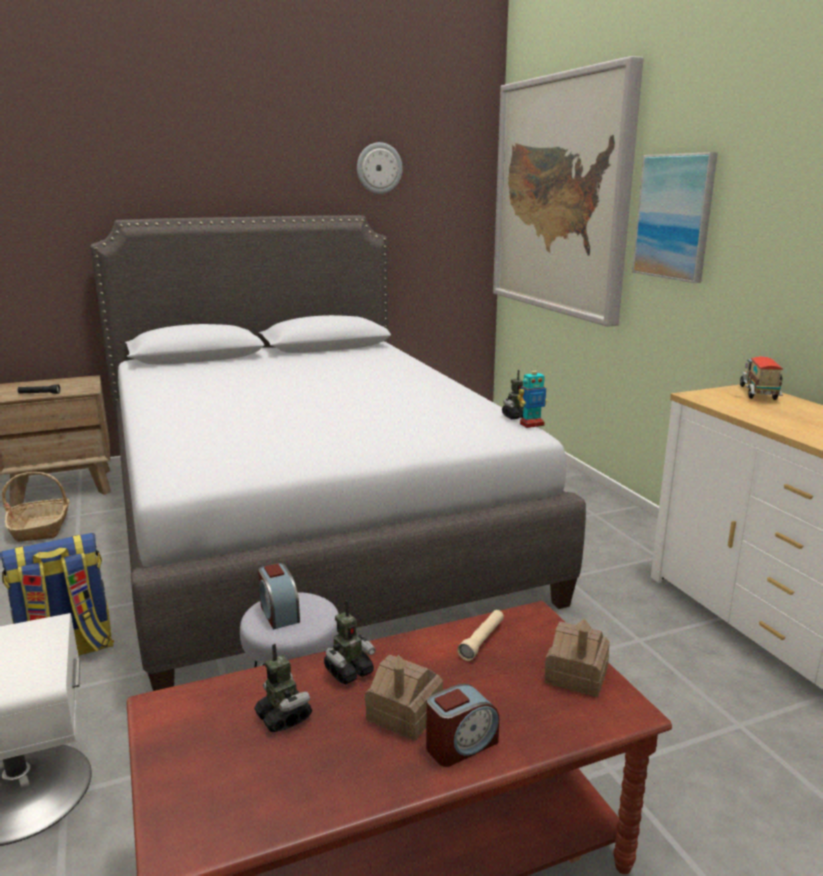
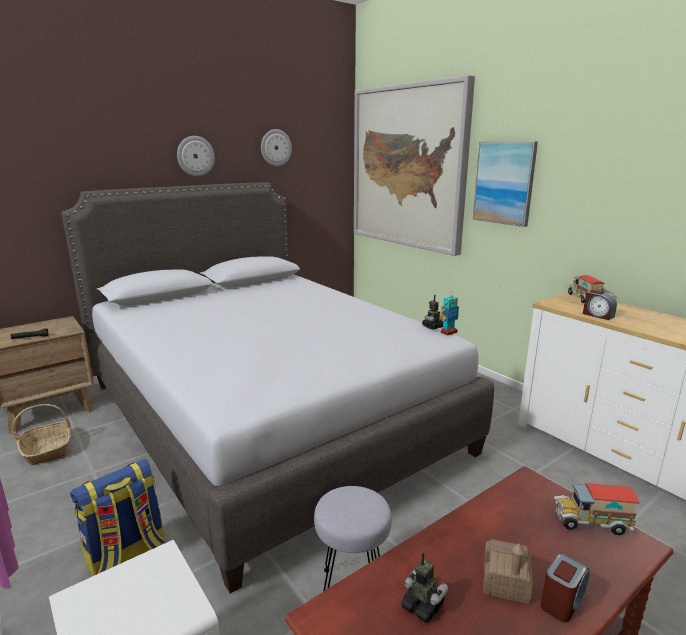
camera: 15 degrees left, 0 degrees up
alarm clock [258,563,300,629] -> alarm clock moved to [583,290,617,320]
toy robot [324,600,376,685] -> none
beige flashlight [457,610,504,661] -> none
toy house [544,618,610,697] -> toy truck [554,483,639,535]
none -> wall clock [177,136,215,176]

